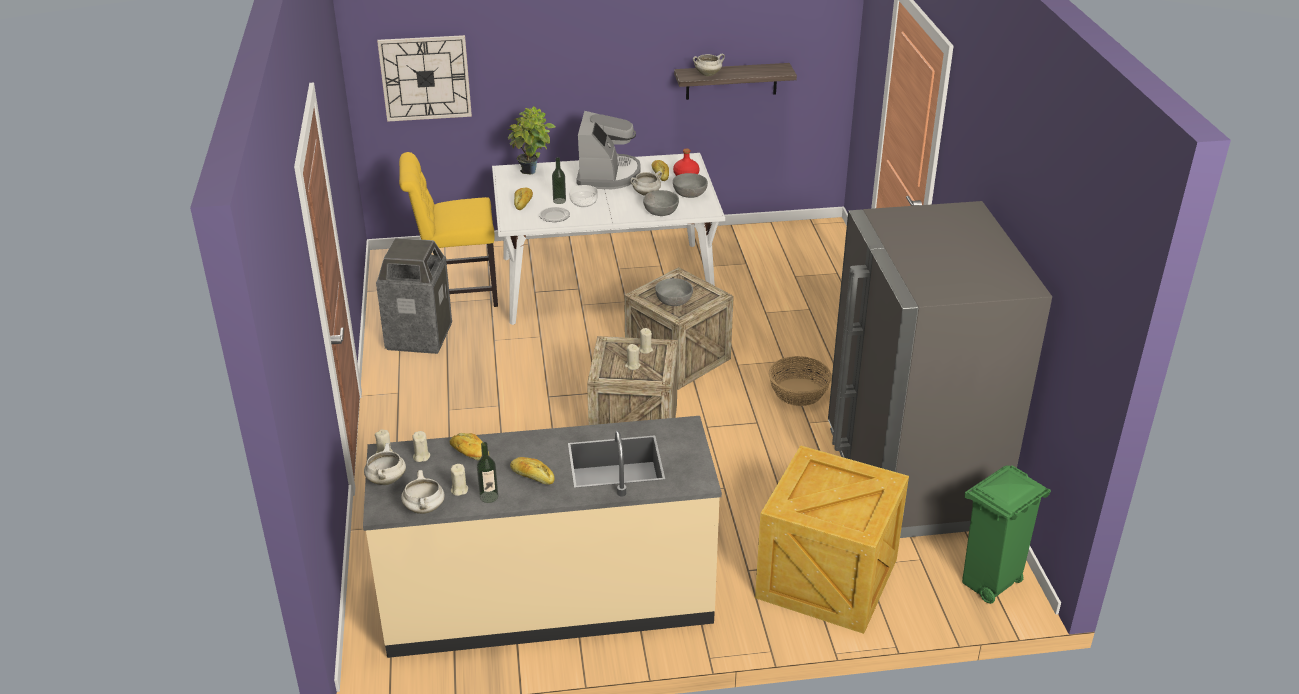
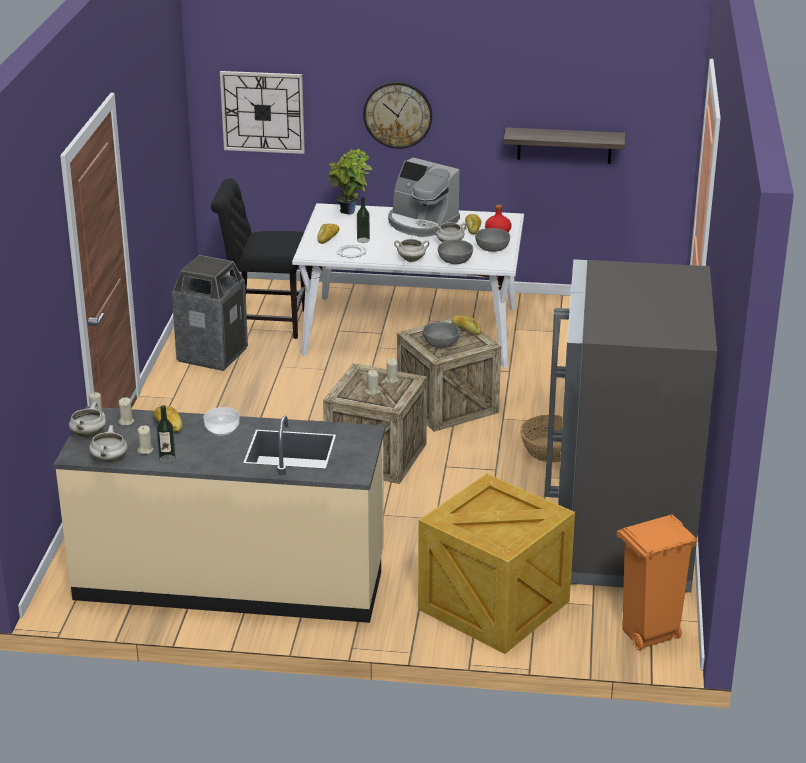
camera: 15 degrees right, 5 degrees down
yellow chair [399,152,498,307] -> black chair [211,178,305,339]
bread [510,457,555,485] -> bread moved to [452,315,481,335]
bowl [569,185,598,207] -> bowl moved to [203,407,240,436]
coffee machine [576,111,641,189] -> coffee machine turned 105 degrees clockwise [388,157,460,237]
white cooking pot [693,53,725,76] -> white cooking pot moved to [394,239,429,262]
green trash can [962,465,1051,604] -> orange trash can [617,514,698,651]
none -> wall clock [363,82,432,149]

